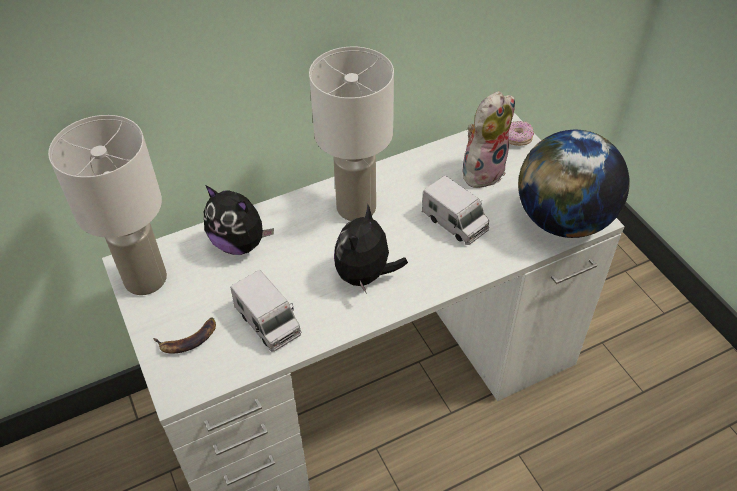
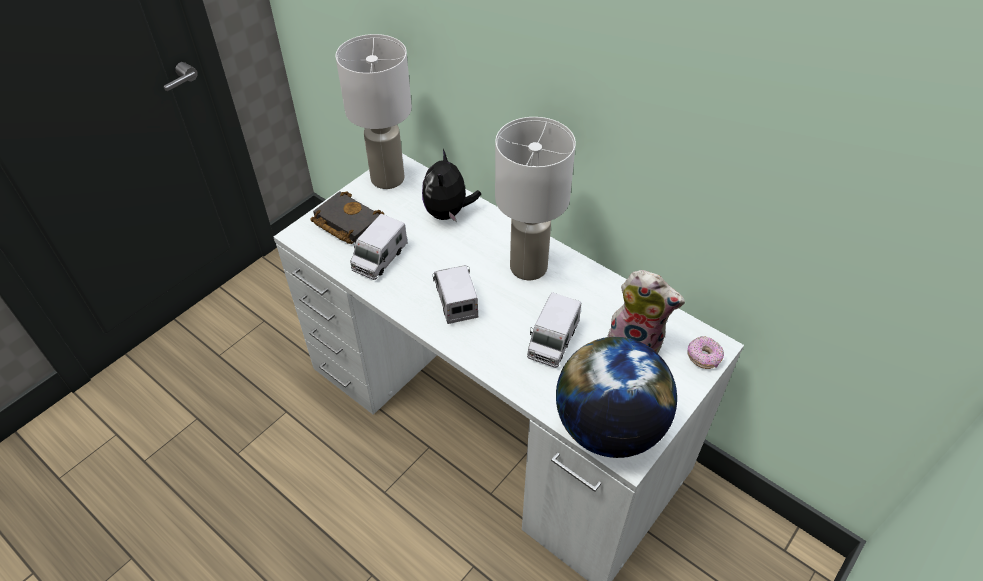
camera: 65 degrees right, 0 degrees up
banana [153,317,216,354] -> black book [310,191,384,244]
plush toy [334,204,408,294] -> toy truck [433,265,478,324]

